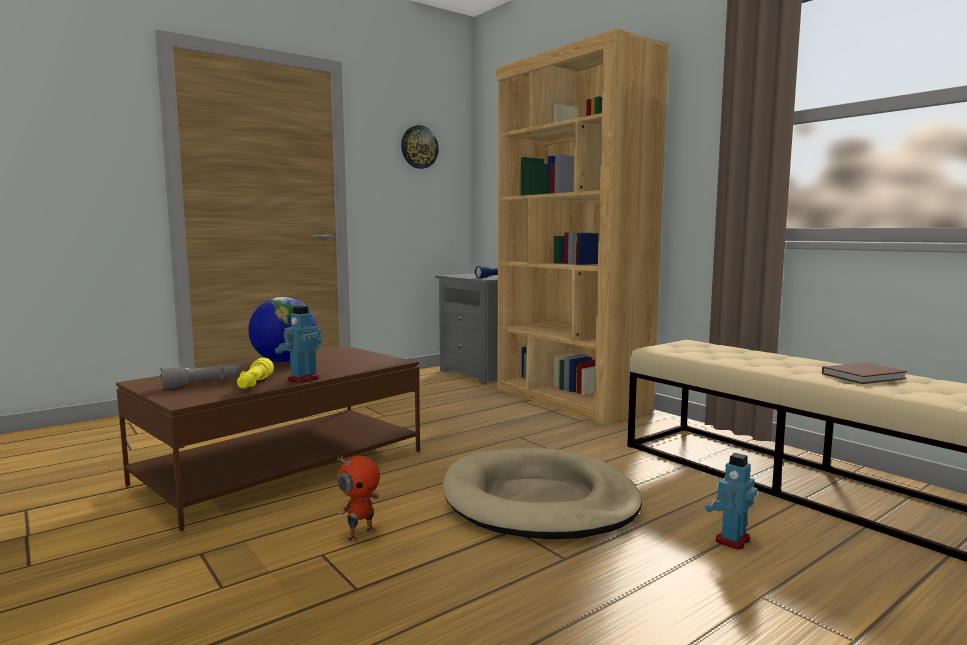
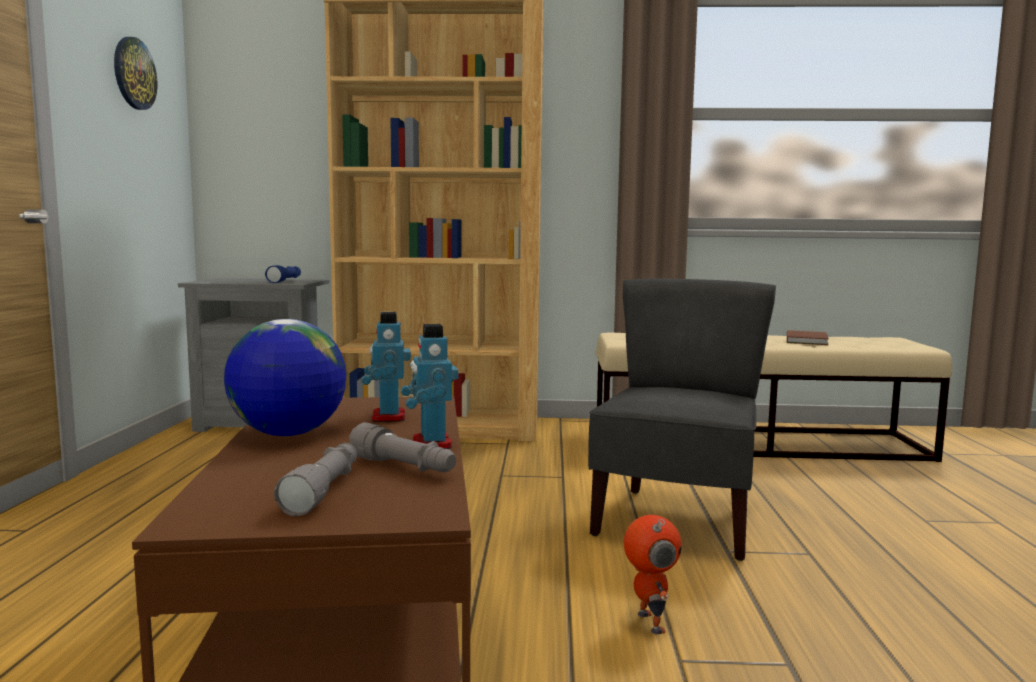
camera: 50 degrees left, 0 degrees up
yellow flashlight [237,358,274,389] -> grey flashlight [349,423,456,472]
beige dog bed [443,448,642,539] -> grey chair [588,279,776,561]
toy robot [705,453,758,549] -> toy robot moved to [361,312,411,422]

